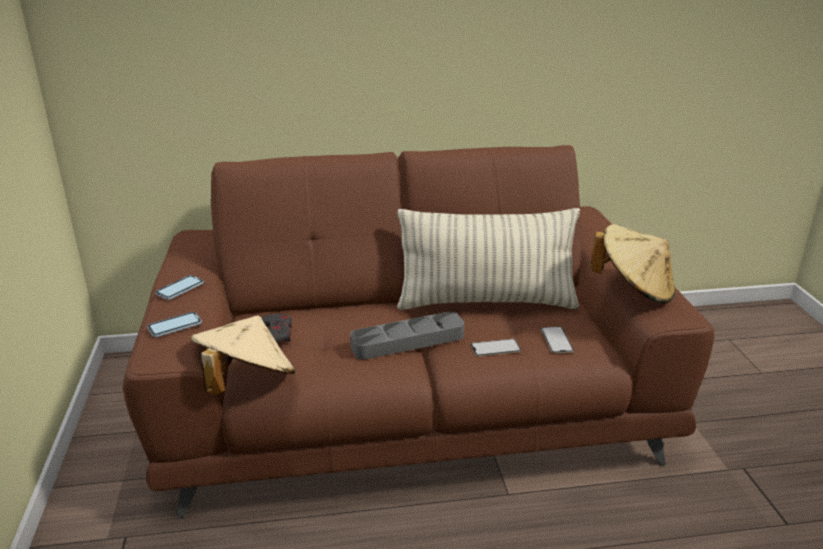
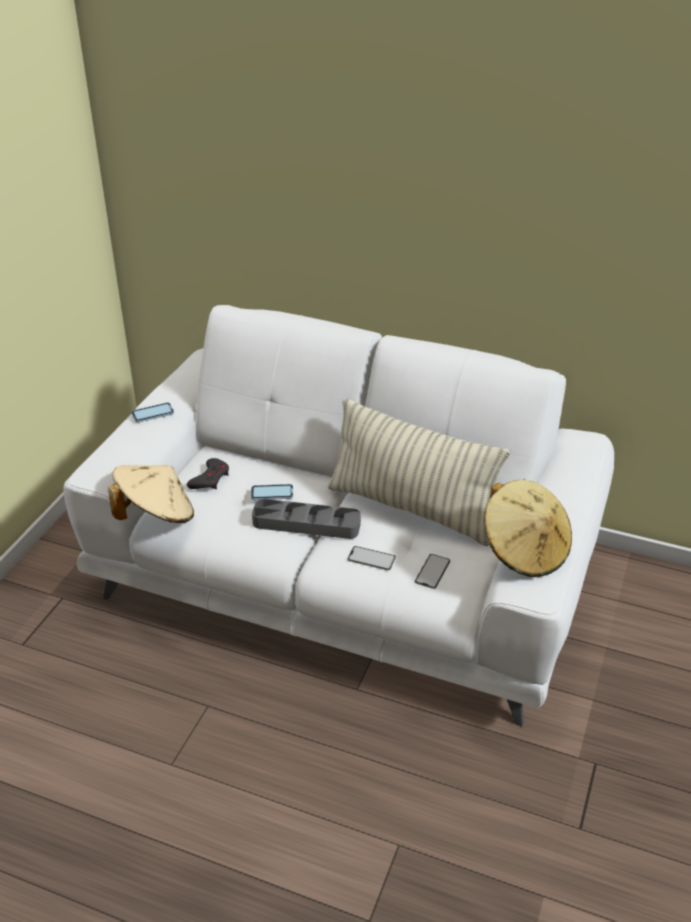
camera: 30 degrees right, 10 degrees up
brown sofa [123,145,715,518] -> white sofa [63,305,614,727]
phone [147,312,202,337] -> phone moved to [251,484,293,500]

